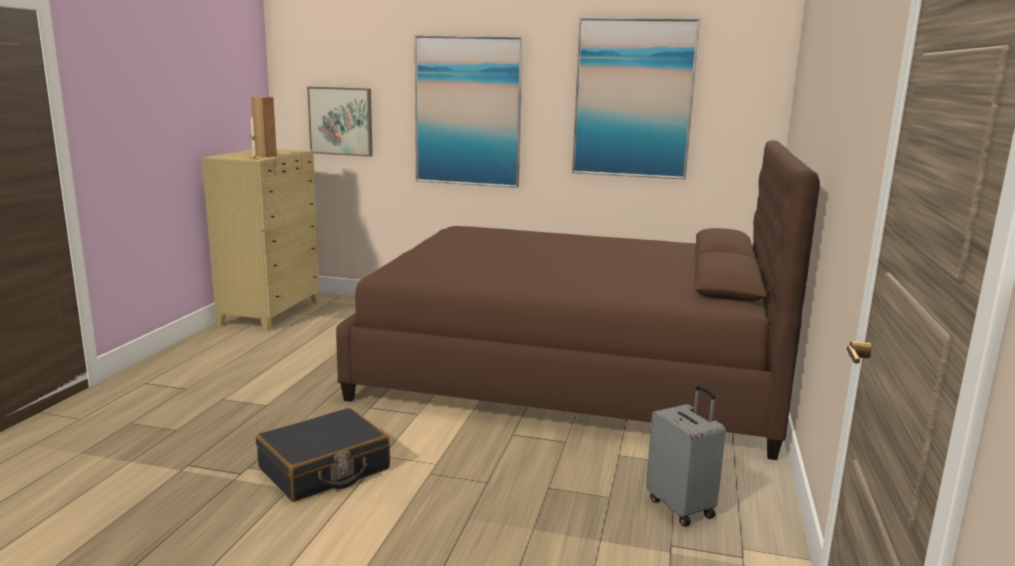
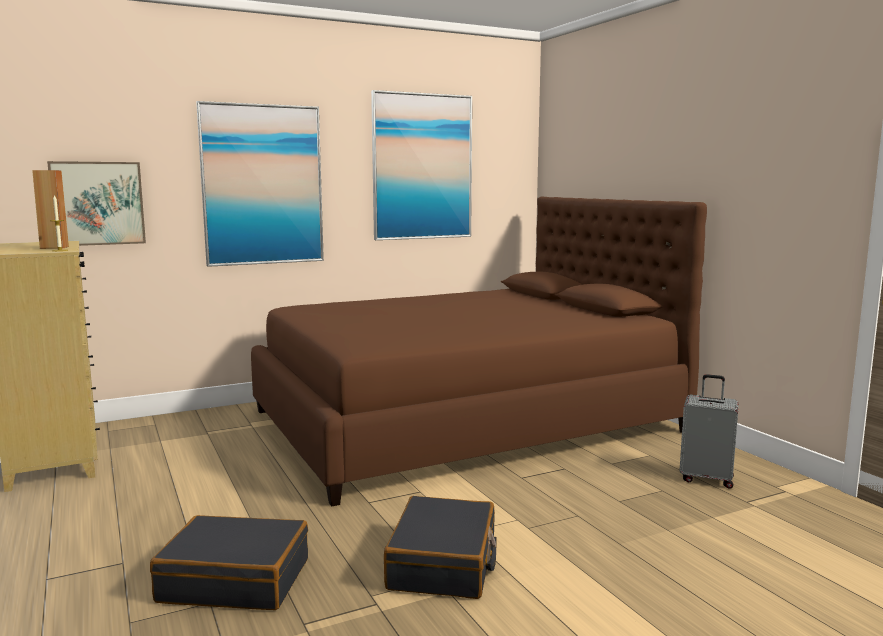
camera: 40 degrees left, 5 degrees down
none -> black suitcase [150,515,308,610]

